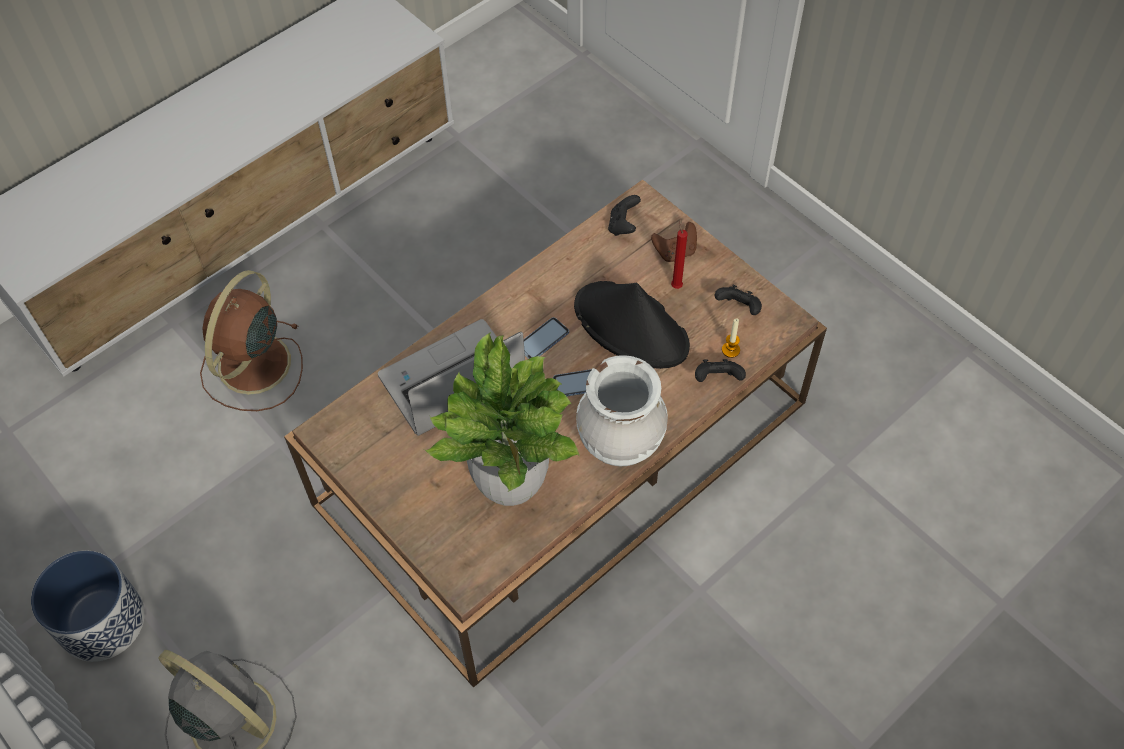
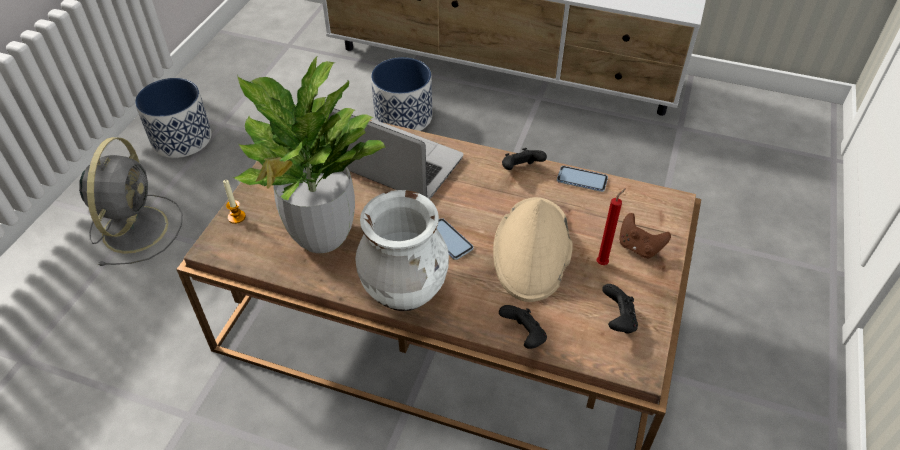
camera: 60 degrees right, 10 degrees down
brown fan [200,270,303,411] -> planter [371,57,432,131]
phone [524,317,569,359] -> phone moved to [557,166,608,192]
black hat [574,281,690,369] -> beige hat [493,197,573,302]
black game controller [608,195,641,236] -> black game controller moved to [502,148,547,170]
candle [722,318,740,358] -> candle moved to [223,180,246,224]

